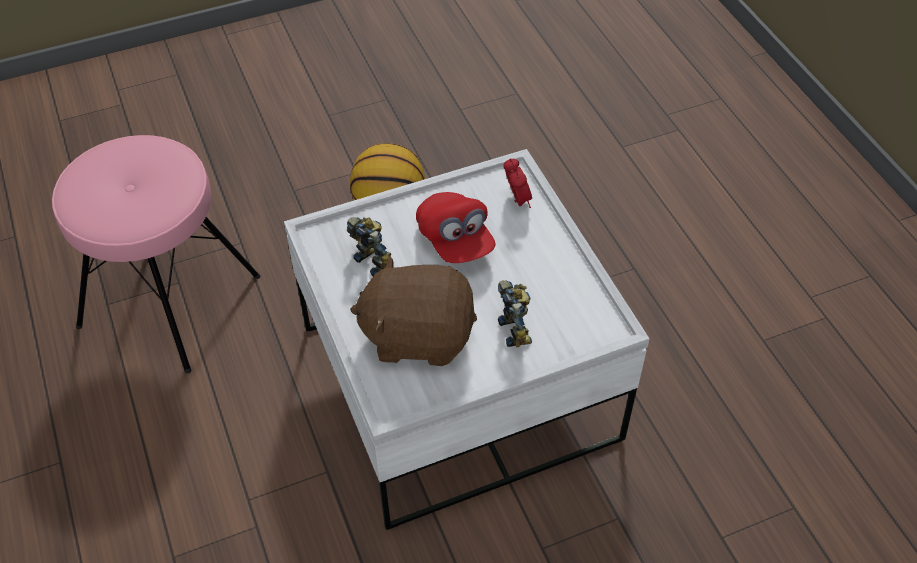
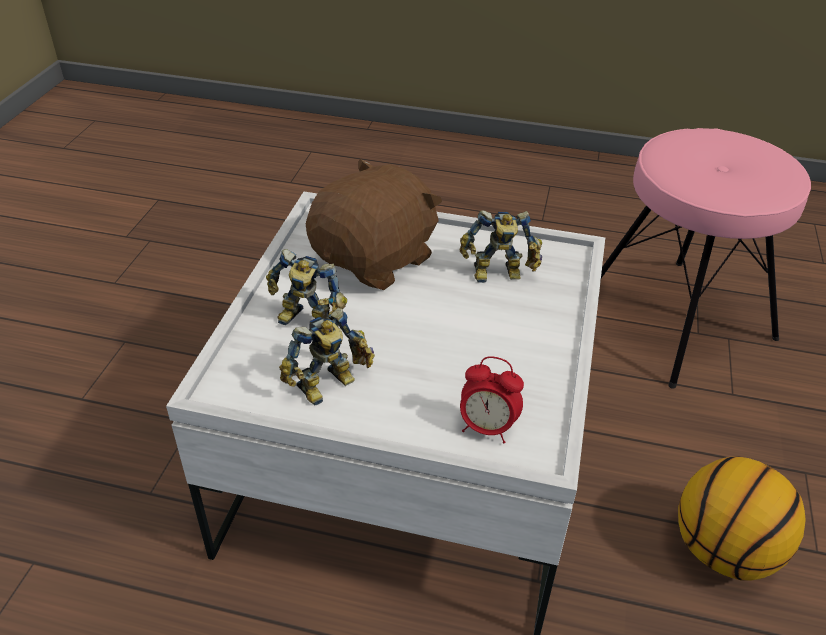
camera: 125 degrees right, 10 degrees down
red cap [416,192,495,263] -> none
none -> toy robot [279,307,375,405]

